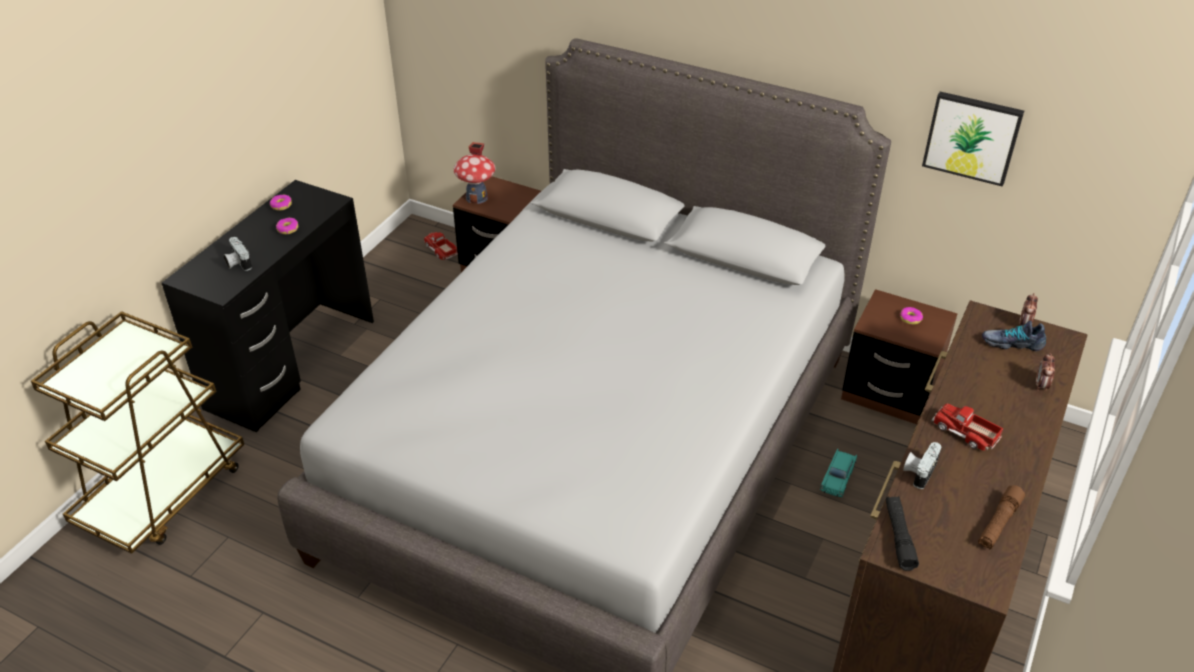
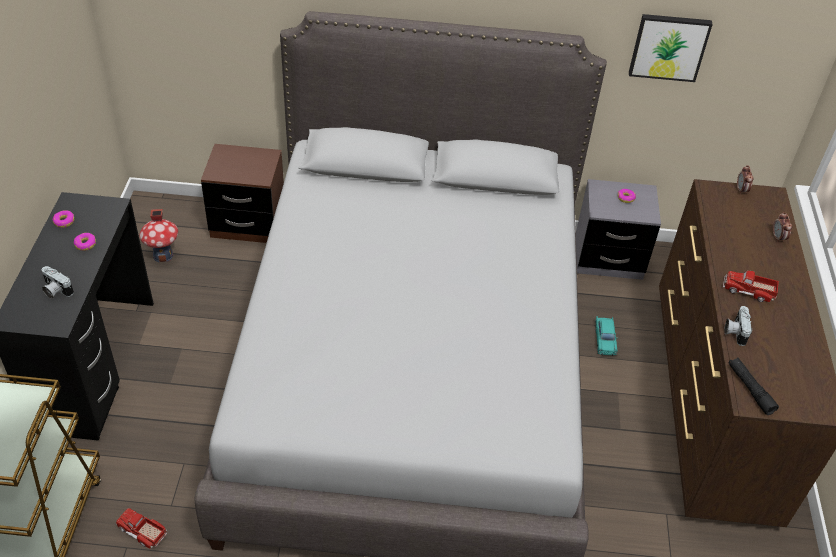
camera: 25 degrees left, 5 degrees up
toy truck [424,232,458,260] -> toy truck moved to [115,508,167,549]
toy house [454,142,496,204] -> toy house moved to [139,209,178,262]
brown nightstand [841,289,958,424] -> grey nightstand [576,179,661,280]
brown flashlight [978,485,1025,550] -> none
shoe [982,321,1046,351] -> none

